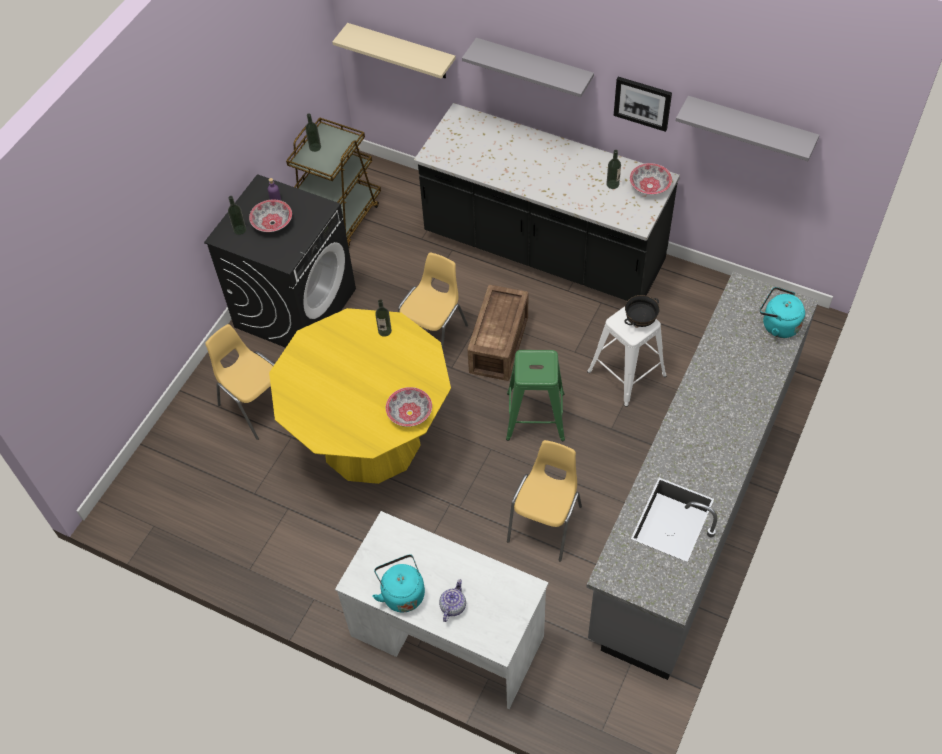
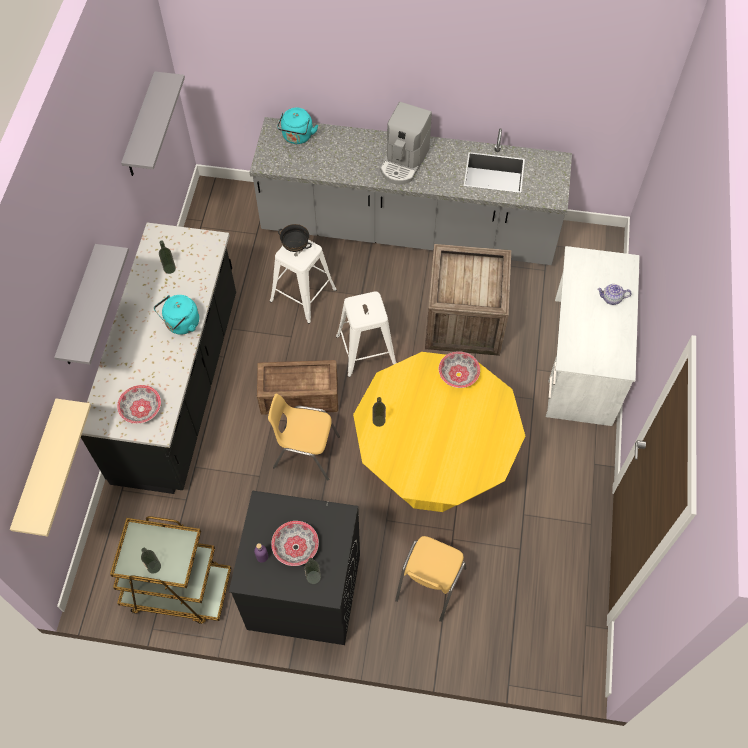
camera: 110 degrees left, 5 degrees up
turquoise kettle [372,554,425,612] -> turquoise kettle moved to [154,295,199,335]
green stool [506,350,565,441] -> white stool [336,291,397,377]
yellow chair [507,440,582,562] -> crate [425,244,511,356]
picture [614,77,672,132] -> none
bowl [630,163,672,195] -> bowl moved to [117,385,161,424]
none -> coffee machine [380,102,432,185]

